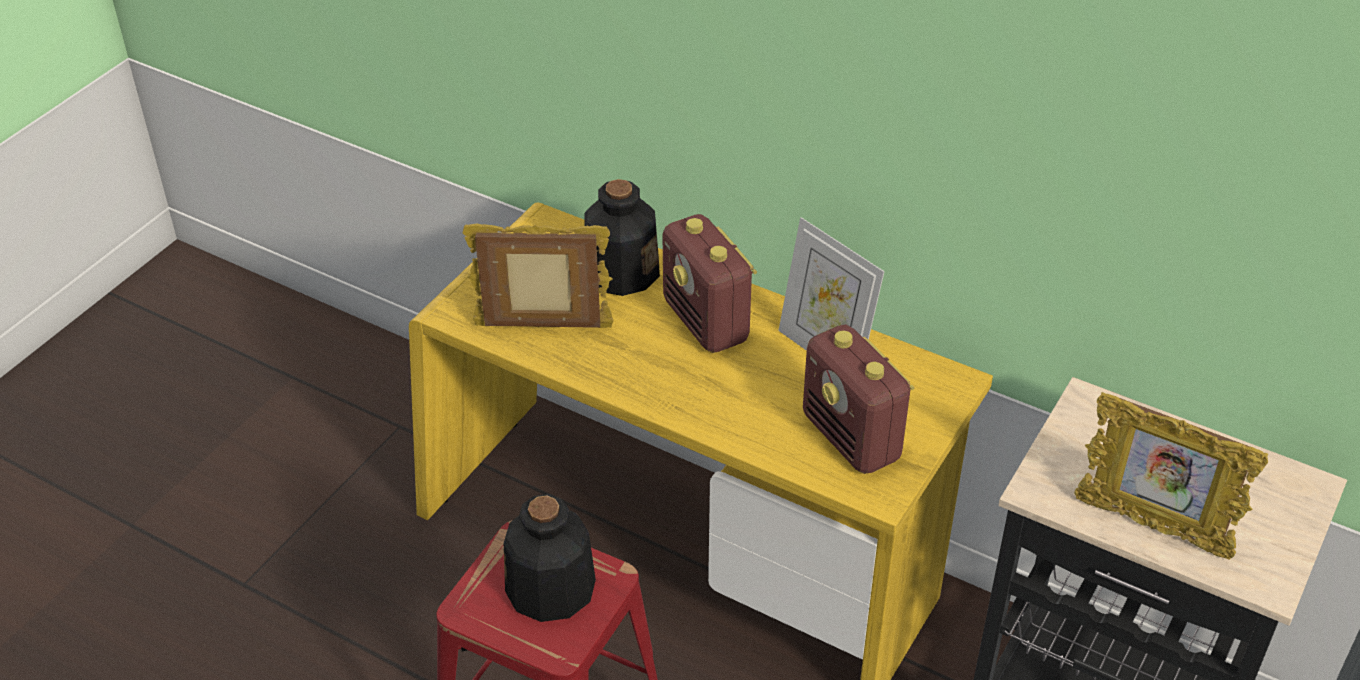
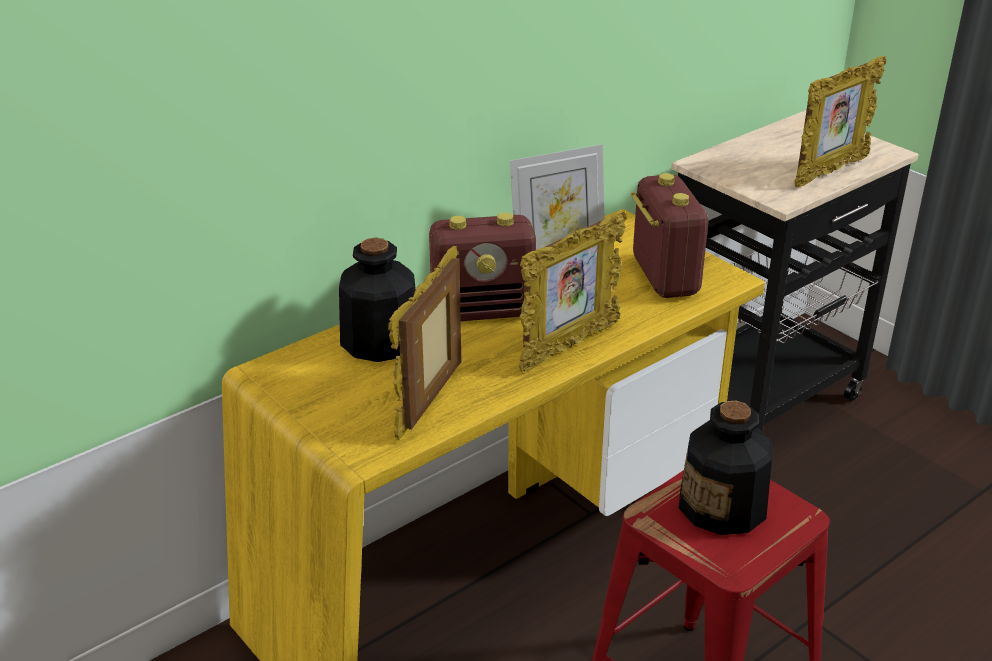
camera: 70 degrees left, 10 degrees down
radio [803,325,915,474] -> radio turned 90 degrees counterclockwise [631,173,708,298]
none -> picture frame [519,210,627,373]

